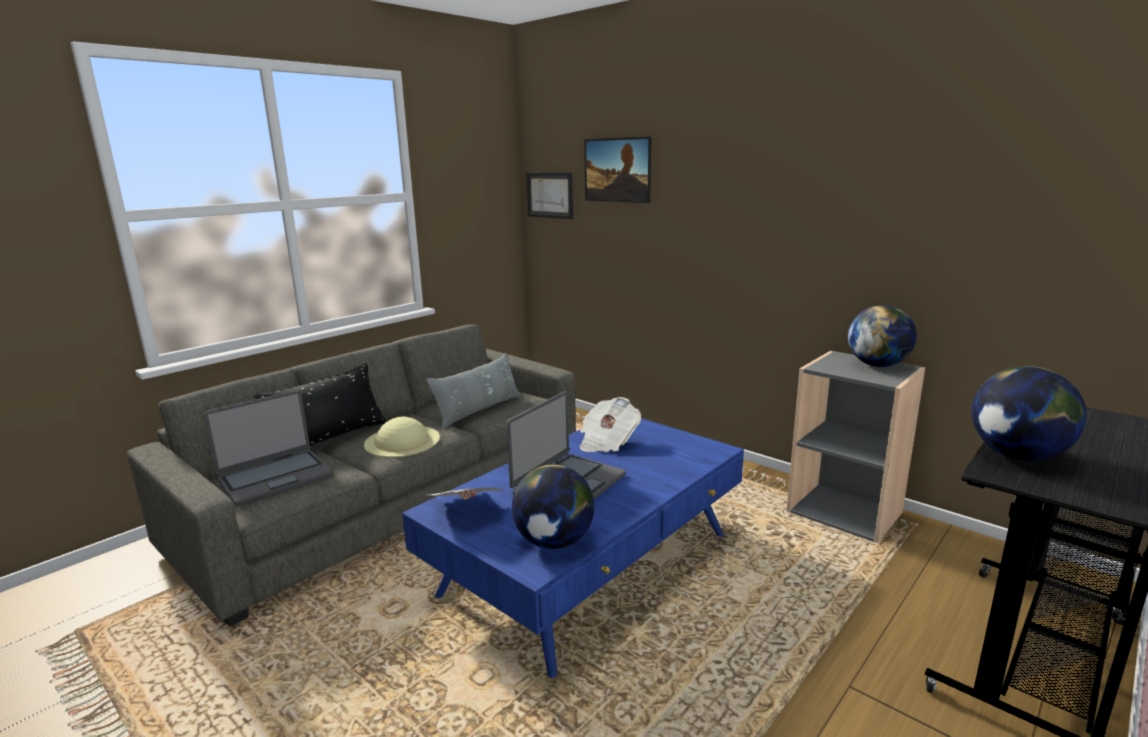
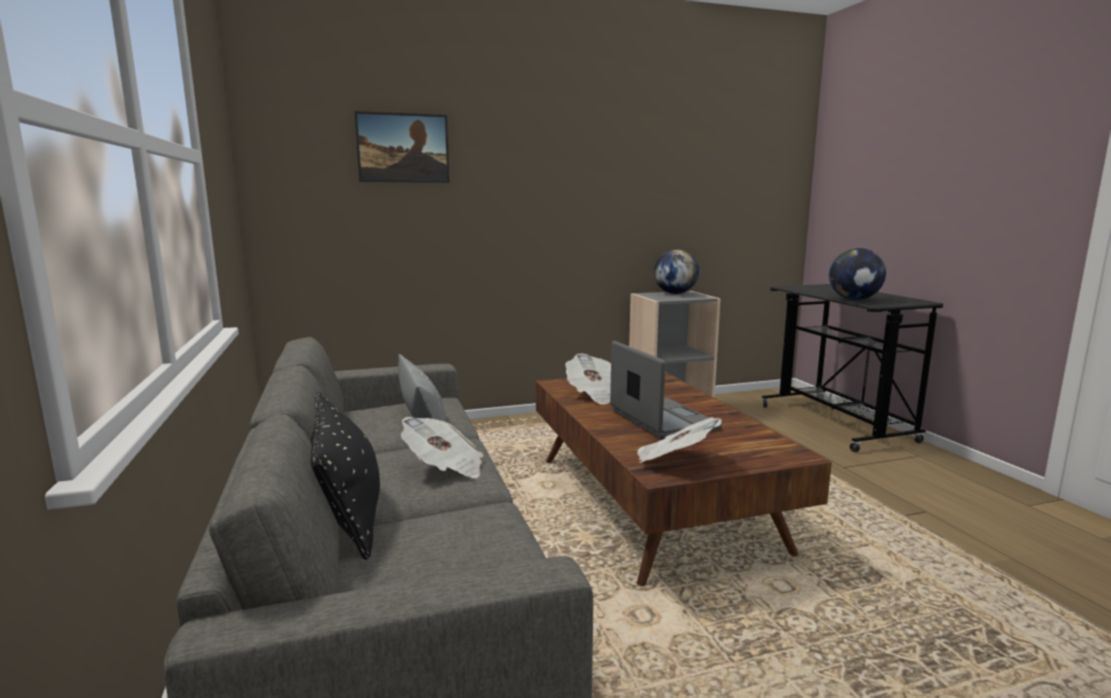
camera: 60 degrees left, 5 degrees down
laptop [204,390,333,506] -> none
beige hat [364,417,440,457] -> newspaper [401,417,483,478]
blue coffee table [402,418,744,678] -> brown coffee table [536,372,832,586]
globe [512,464,594,549] -> none
picture [526,173,573,219] -> none

